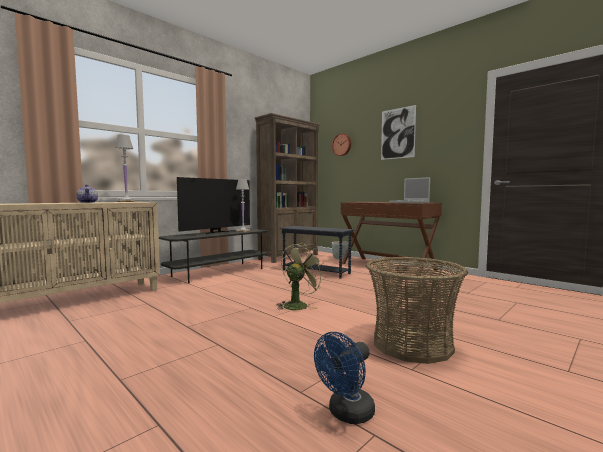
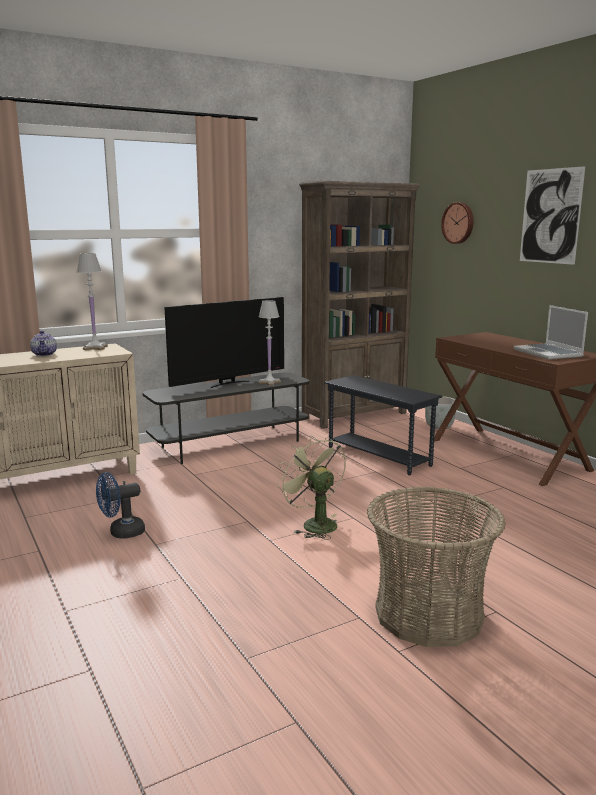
camera: 15 degrees right, 10 degrees up
green fan [277,242,326,310] -> green fan turned 90 degrees counterclockwise [277,435,346,540]
blue fan [314,332,375,424] -> blue fan moved to [96,472,145,539]

